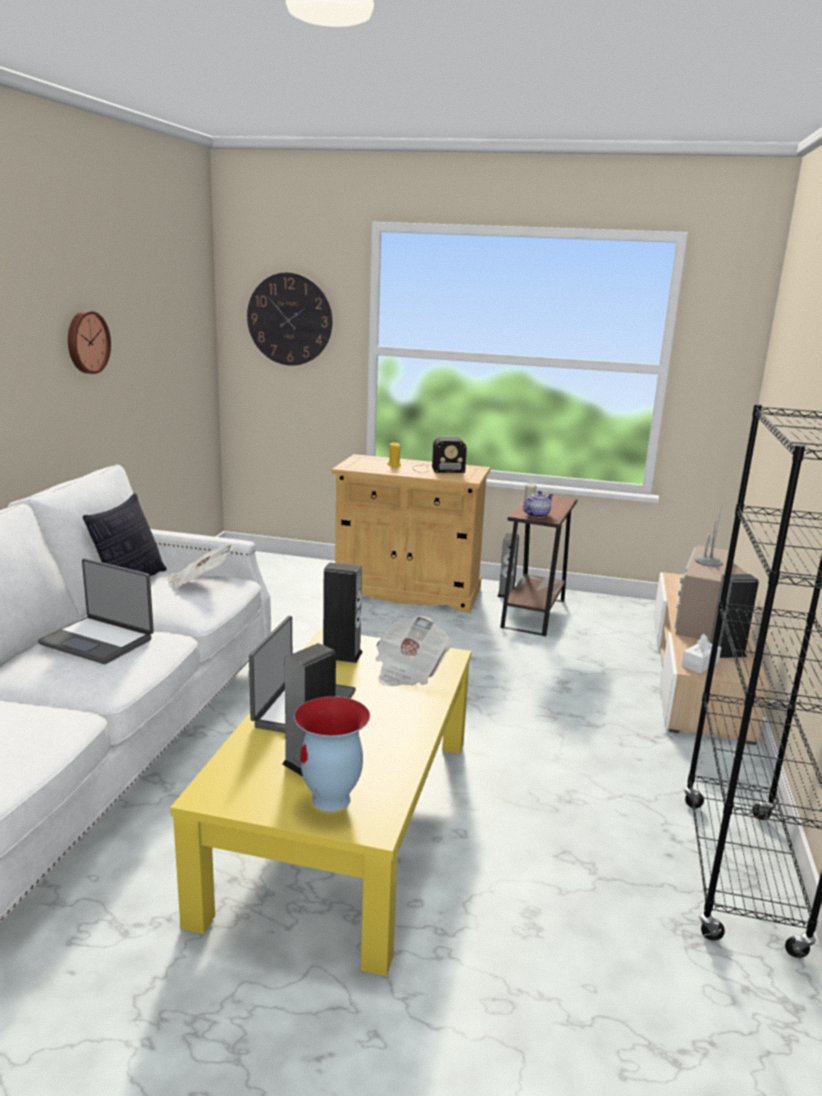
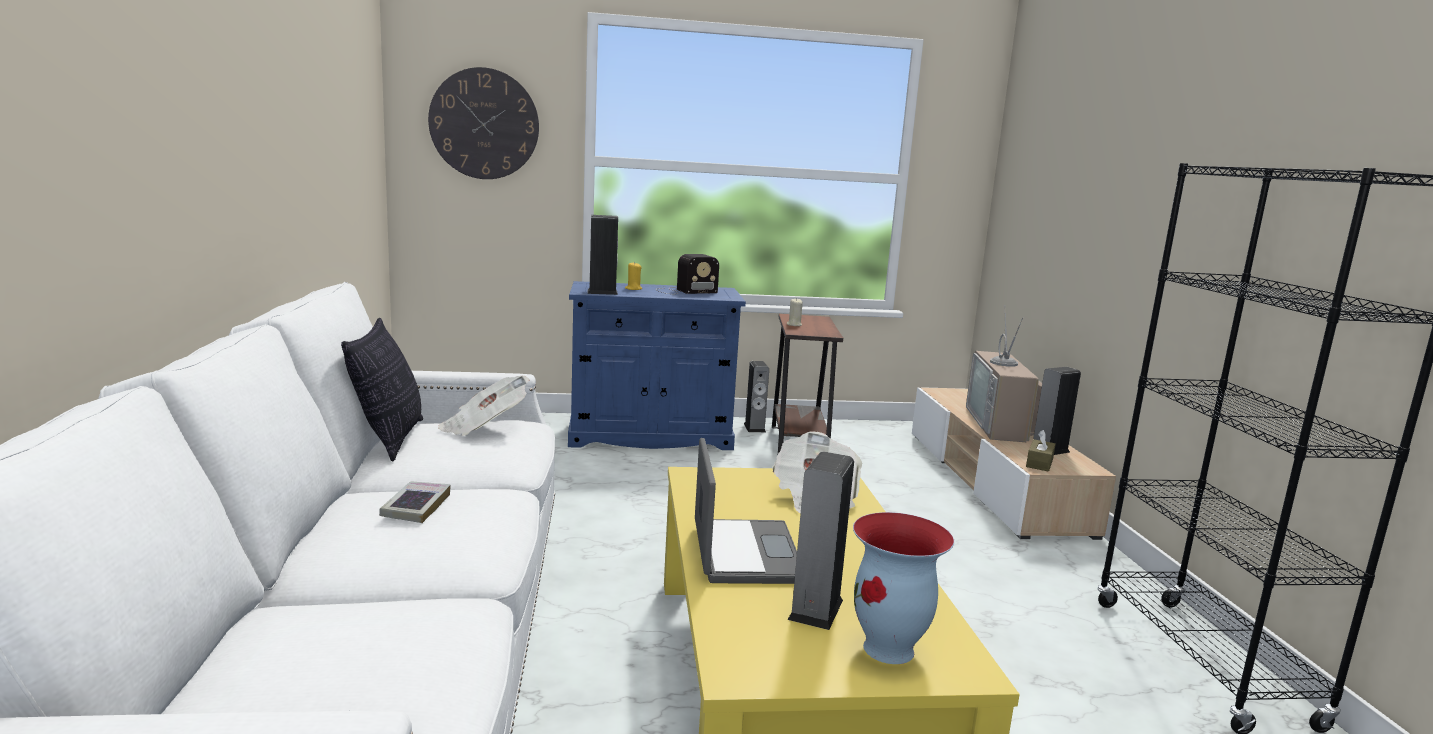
camera: 20 degrees left, 5 degrees down
laptop [38,558,154,664] -> book [379,482,450,523]
wall clock [68,311,111,374] -> none
speaker [323,562,363,663] -> speaker moved to [587,215,618,295]
beige cabinet [331,454,491,613] -> blue cabinet [568,281,746,450]
teapot [523,490,554,518] -> none
white tissue box [681,634,721,673] -> brown tissue box [1026,430,1056,472]

